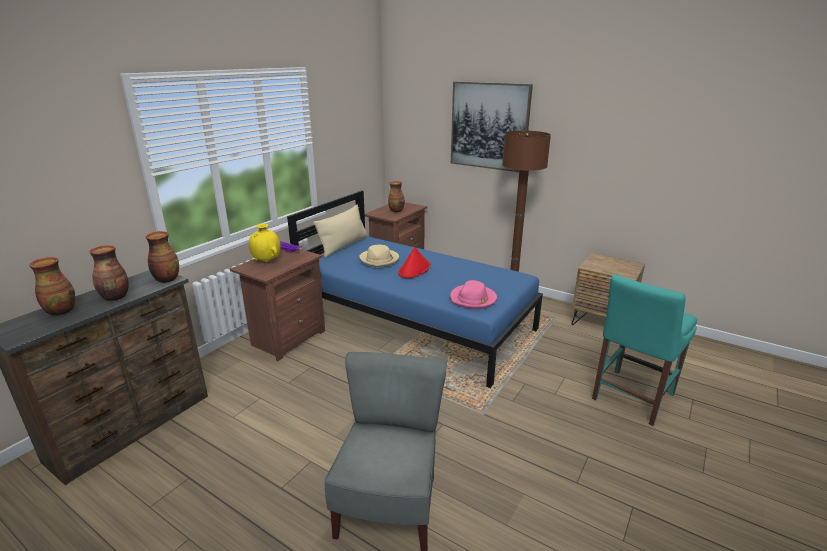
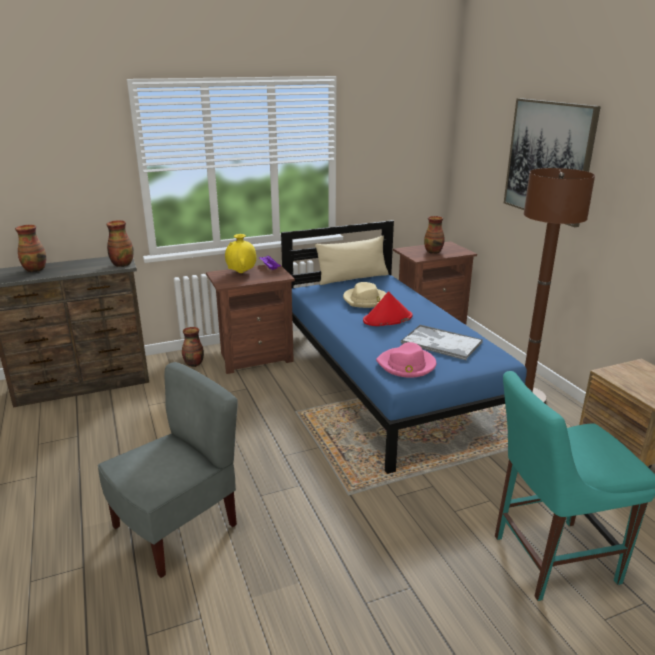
camera: 35 degrees right, 0 degrees up
vase [89,245,129,301] -> vase moved to [182,327,204,367]
none -> tray [401,325,483,360]

